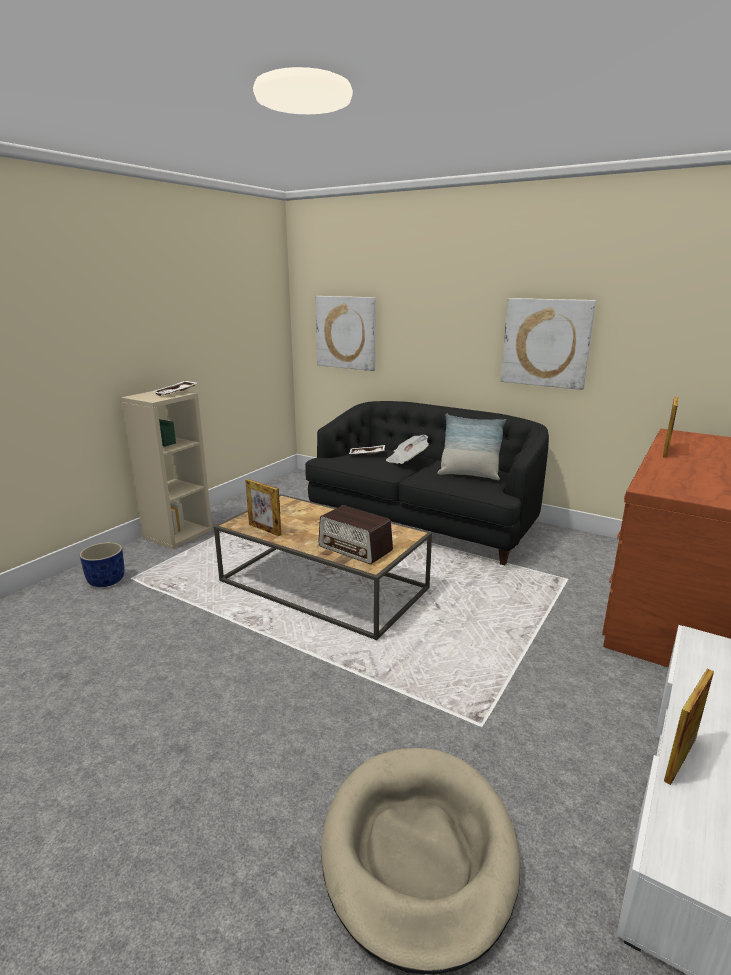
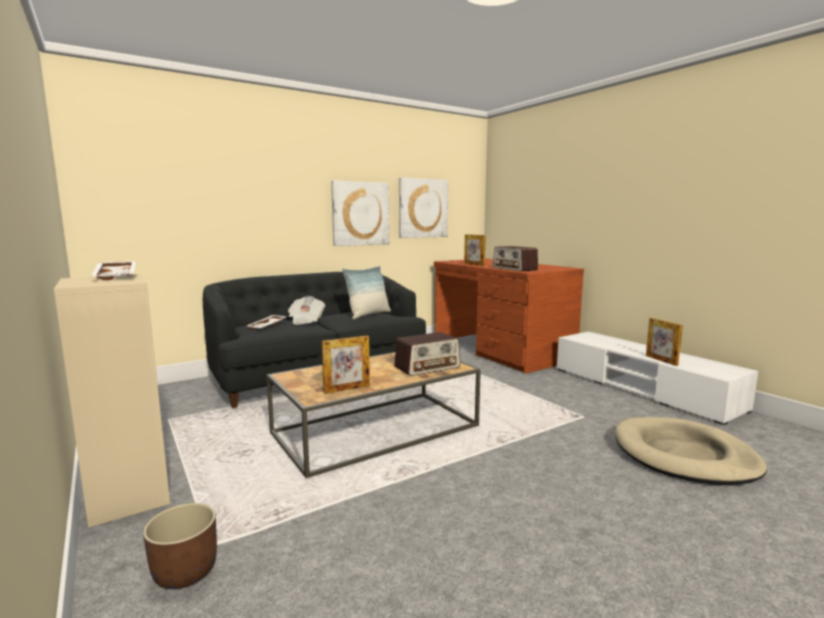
camera: 65 degrees left, 10 degrees down
blue planter [80,542,125,587] -> brown planter [143,503,217,589]
picture [315,296,376,371] -> picture moved to [399,178,448,238]
none -> radio [493,246,538,271]

